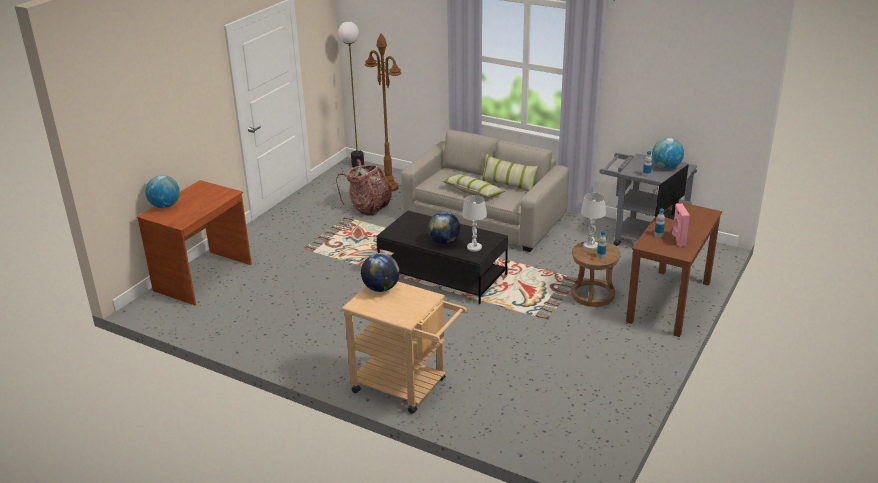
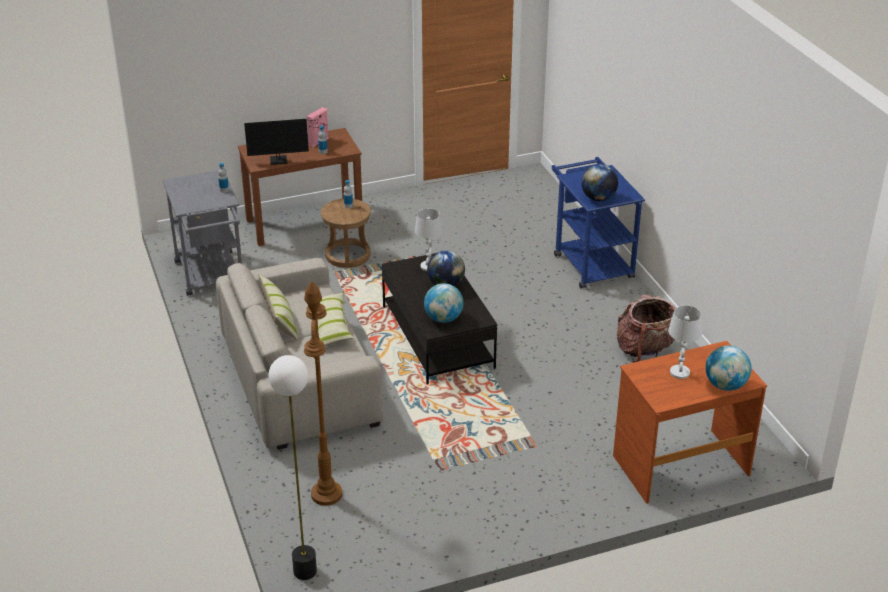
camera: 140 degrees left, 5 degrees up
backpack [336,159,392,216] -> backpack moved to [617,295,675,363]
beige cart [341,281,467,414] -> blue cart [552,157,645,288]
white table lamp [581,193,606,250] -> white table lamp moved to [668,306,702,379]
globe [652,138,684,169] -> globe moved to [424,283,463,323]

